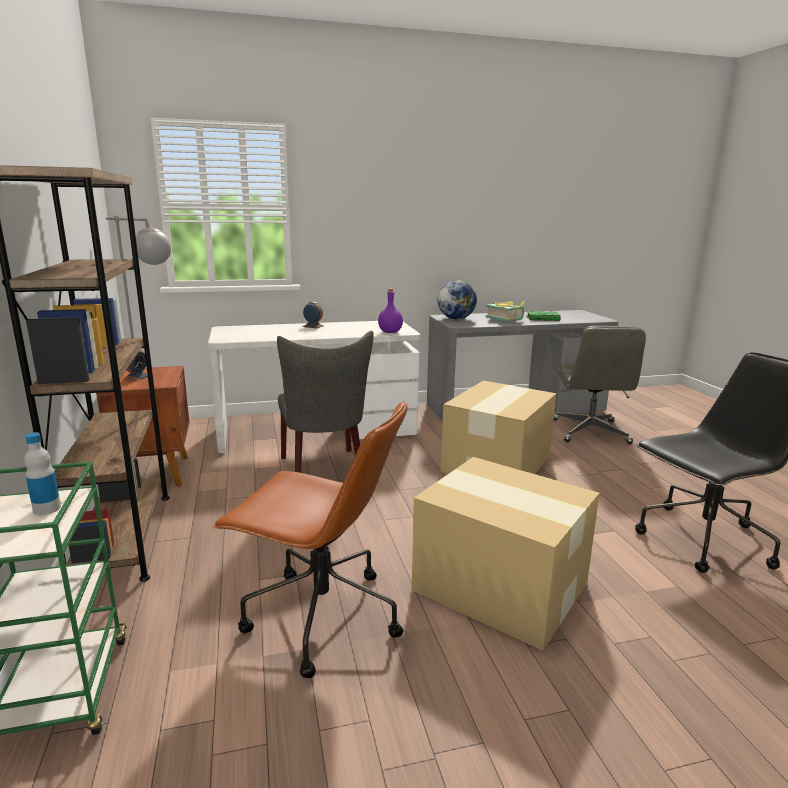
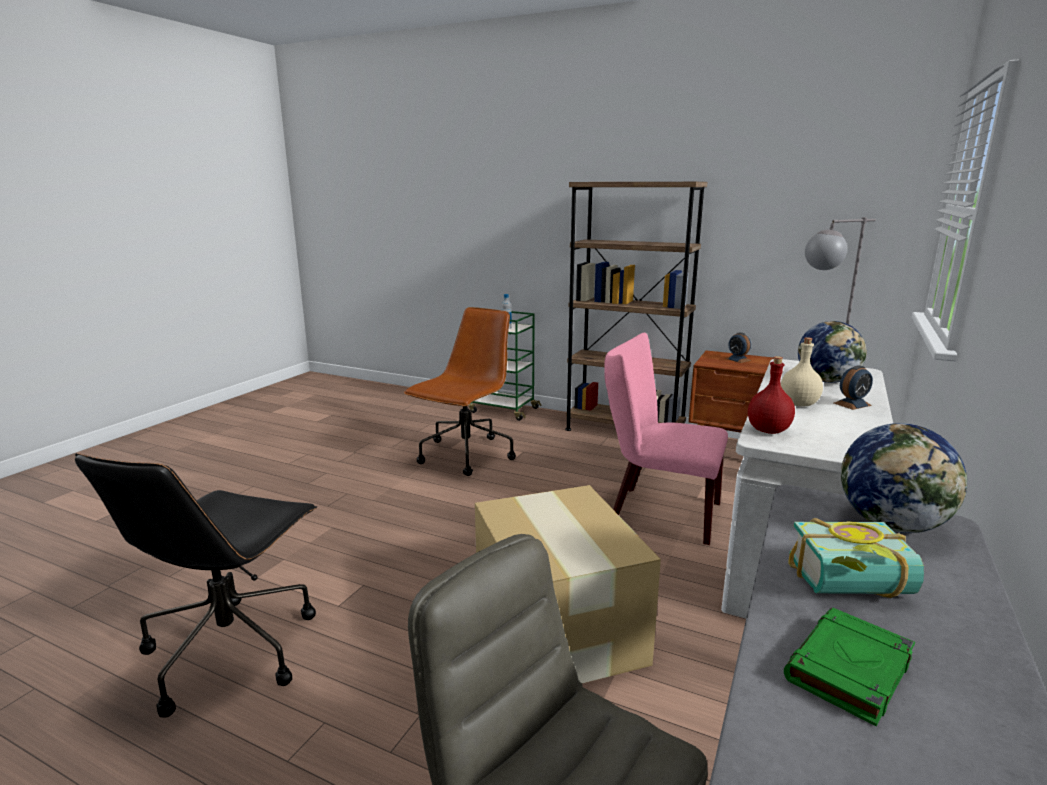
camera: 130 degrees right, 0 degrees up
brown office chair [212,400,408,678] -> brown office chair turned 150 degrees clockwise [404,307,516,476]
grey chair [277,331,374,473] -> pink chair [604,333,728,545]
purple bottle [378,288,403,333] -> red bottle [748,356,795,434]
cardboard box [411,457,600,651] -> none
none -> beige bottle [780,337,823,406]
none -> globe [798,321,867,383]

